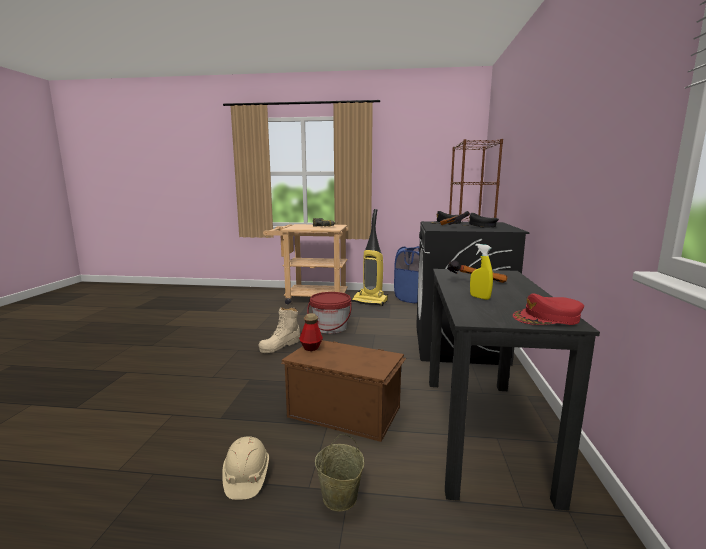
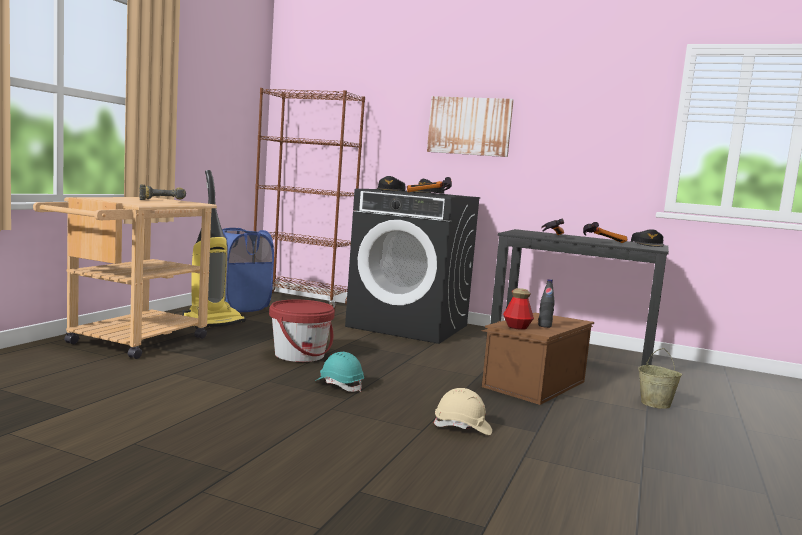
camera: 75 degrees left, 5 degrees down
beige hard hat [222,436,269,500] -> beige hard hat moved to [433,388,492,435]
beige boot [259,307,300,353] -> turquoise hard hat [315,352,364,392]
yellow spray bottle [470,244,493,300] -> hammer [583,222,628,243]
red cap [513,293,584,325] -> black cap [631,229,664,247]
none -> picture [427,96,514,157]
none -> black bottle [538,279,555,328]

